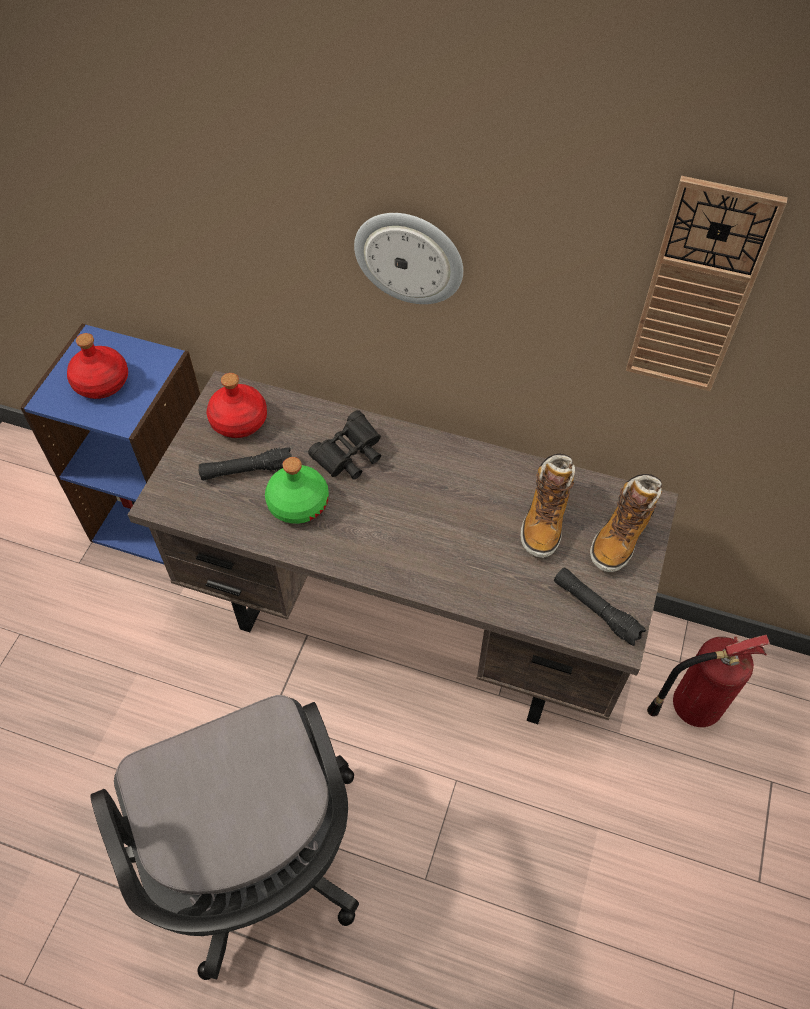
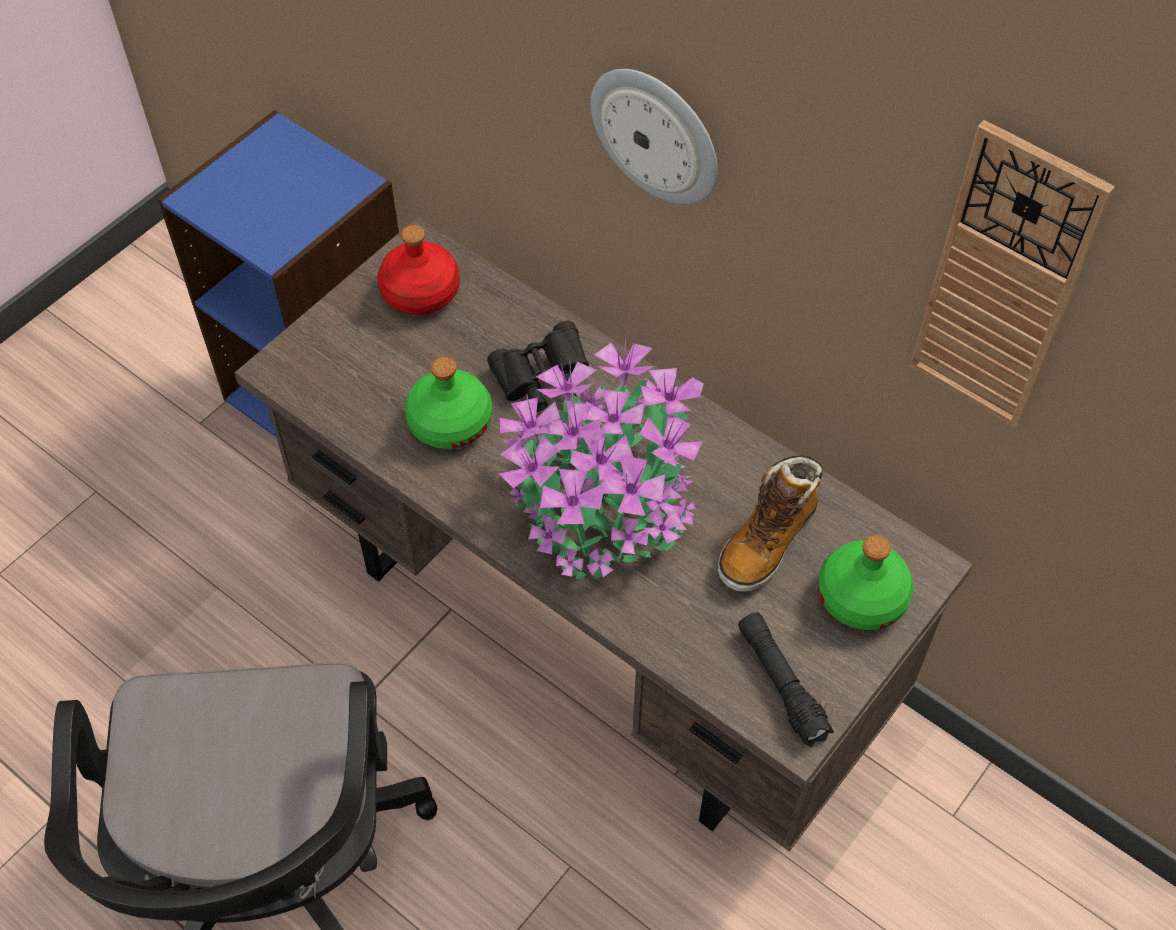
camera: 20 degrees right, 0 degrees up
red bottle [67,333,128,399] -> none
black flashlight [199,447,292,480] -> none
boot [590,474,662,572] -> green bottle [818,535,913,630]
fire extinguisher [647,635,770,727] -> none
none -> potted plant [499,338,704,578]

